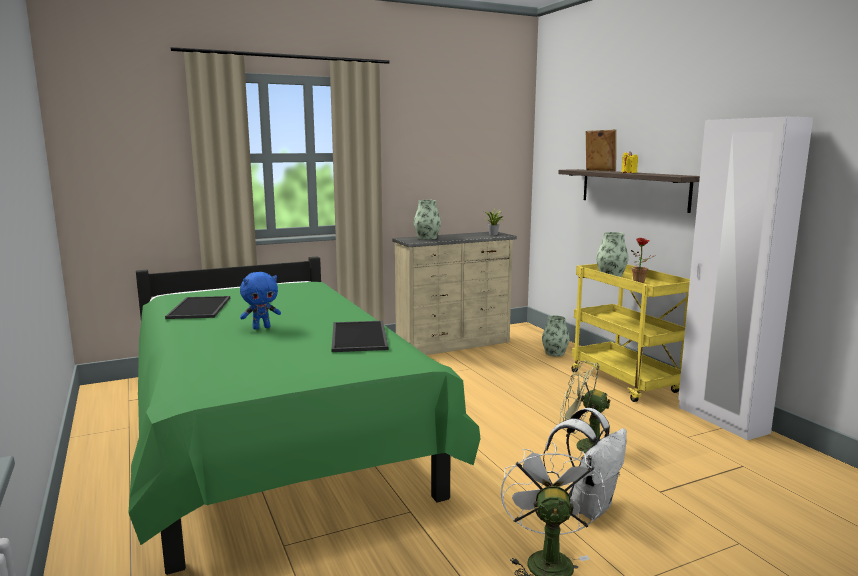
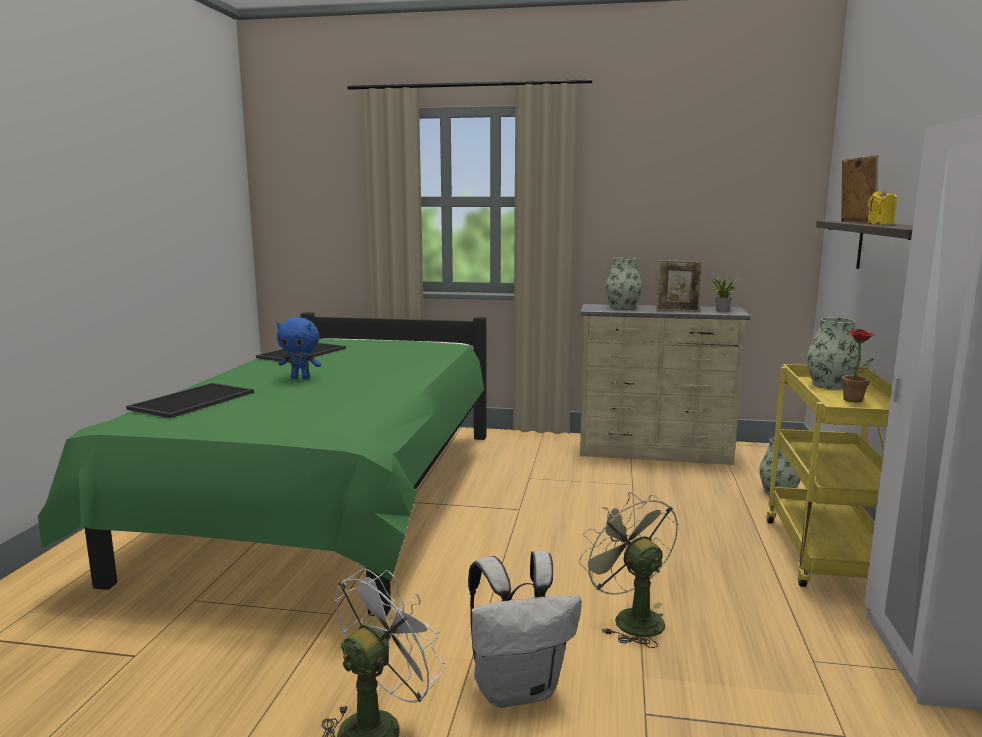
camera: 35 degrees right, 0 degrees up
tray [332,321,389,352] -> tray moved to [126,383,254,418]
none -> picture frame [656,260,703,312]

